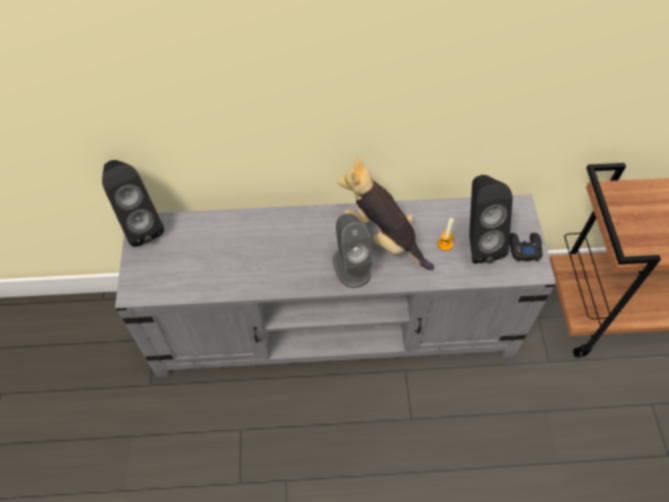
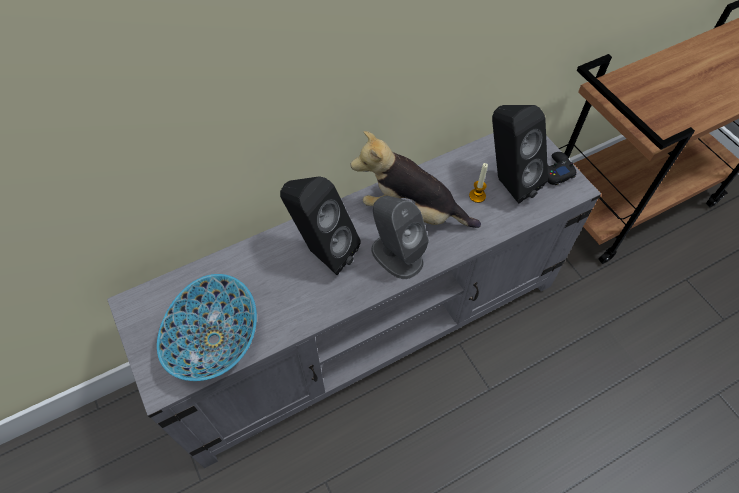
camera: 25 degrees left, 0 degrees up
black speaker [102,160,164,247] -> black speaker moved to [280,176,361,275]
none -> bowl [157,274,257,381]

